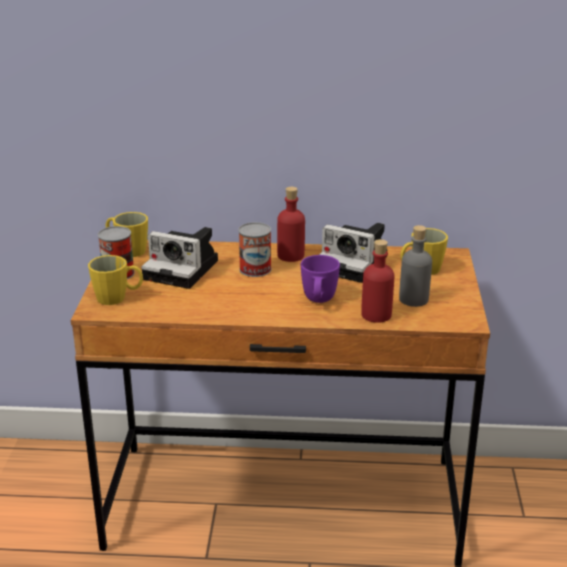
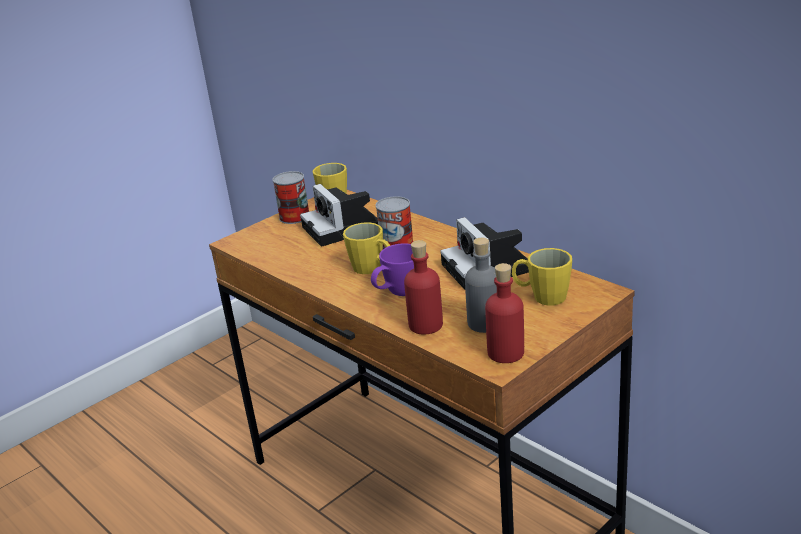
camera: 45 degrees right, 0 degrees up
yellow mug [88,255,143,305] -> yellow mug moved to [343,222,390,274]
red bottle [277,187,305,262] -> red bottle moved to [485,263,524,363]

